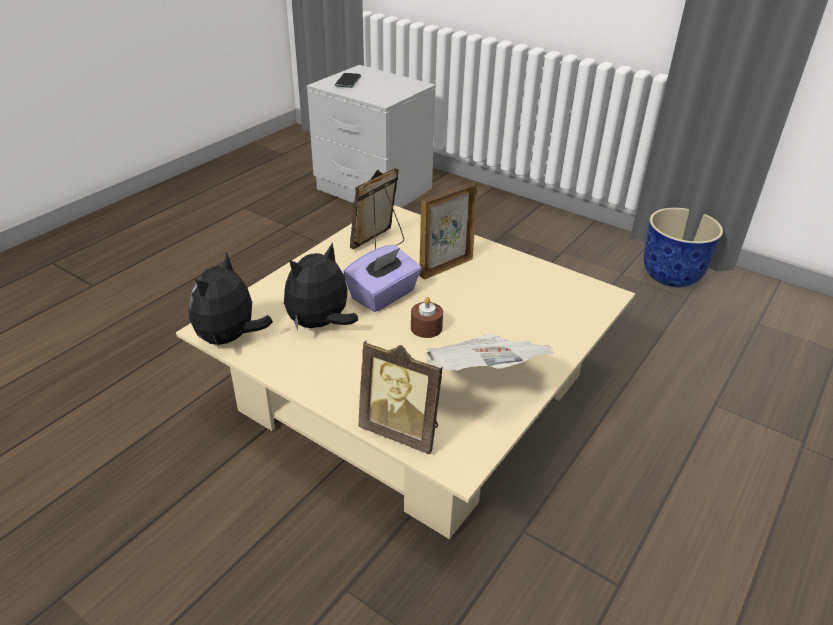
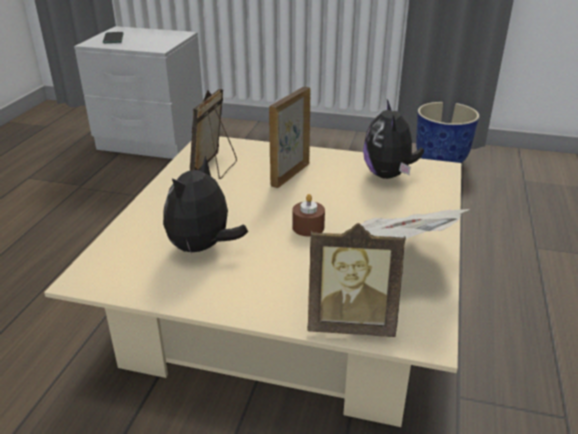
camera: 20 degrees left, 5 degrees down
plush toy [189,252,273,348] -> plush toy moved to [363,99,424,179]
purple tissue box [343,245,422,312] -> none

